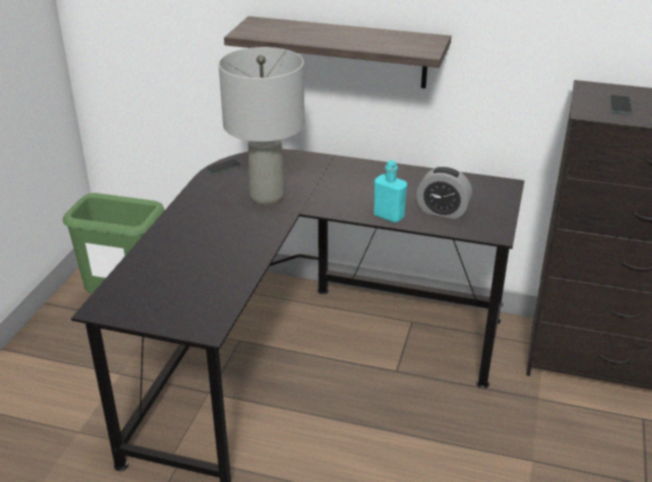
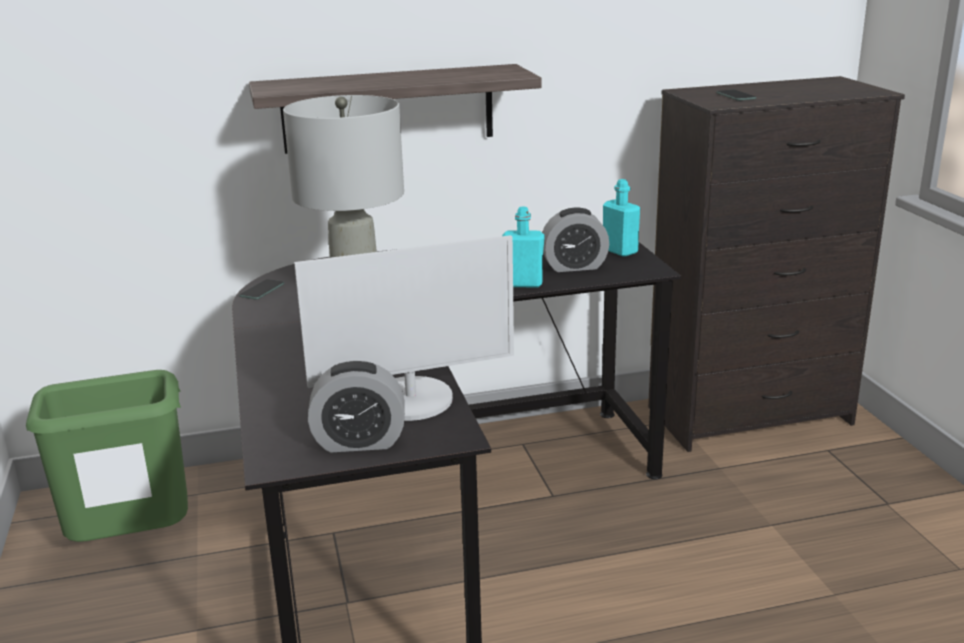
camera: 30 degrees left, 10 degrees down
none -> monitor [294,235,514,421]
none -> alarm clock [308,361,405,452]
none -> turquoise bottle [603,179,640,257]

